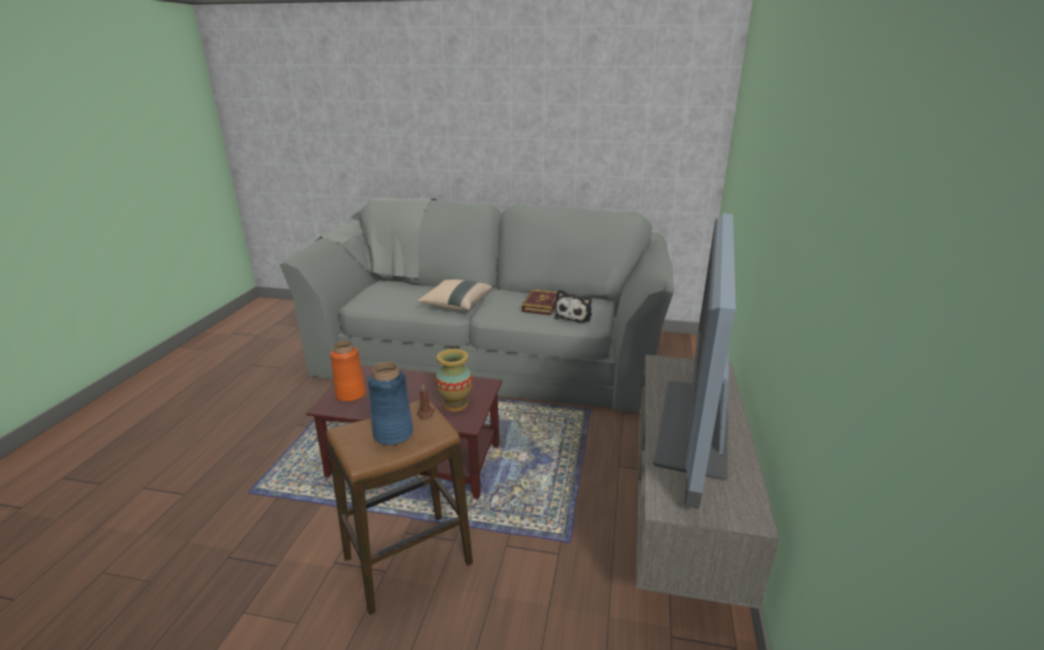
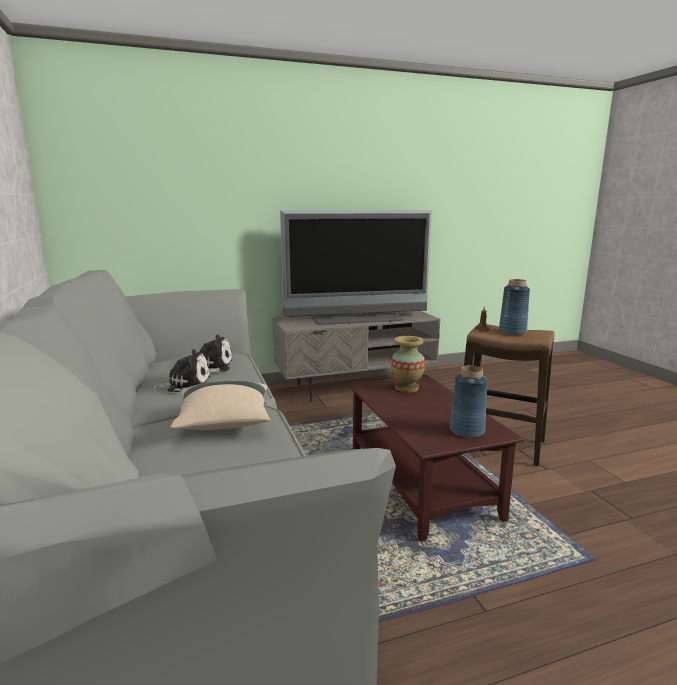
camera: 120 degrees left, 10 degrees down
orange vase [330,340,366,402] -> blue vase [450,365,488,438]
book [522,290,557,315] -> plush toy [151,349,211,392]

